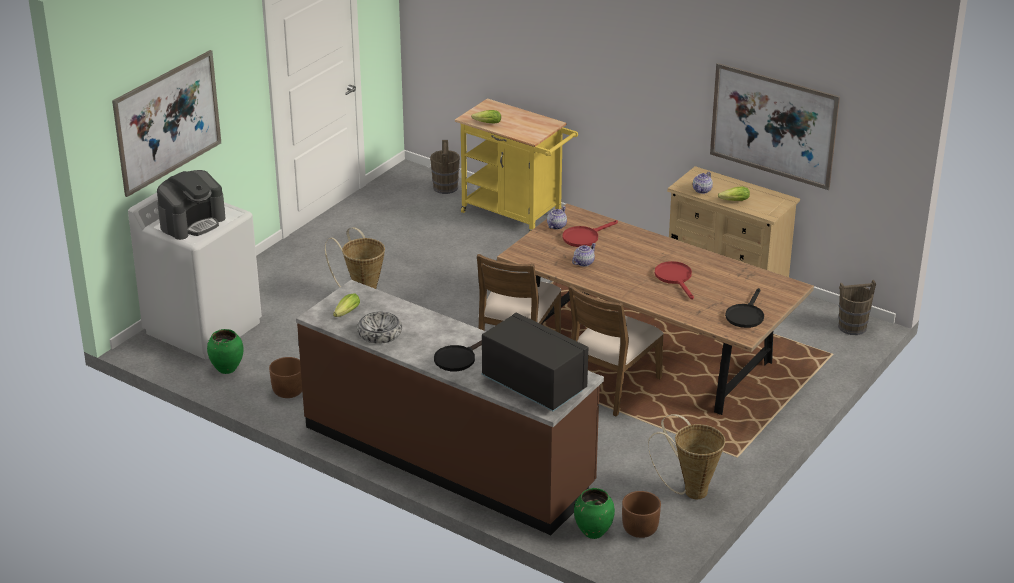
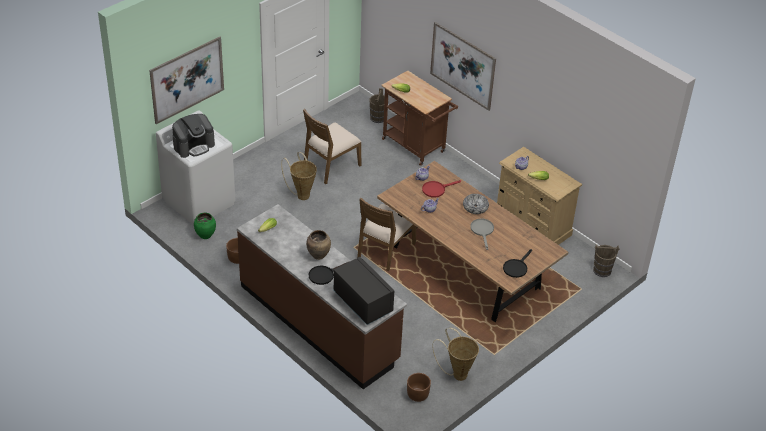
camera: 10 degrees right, 10 degrees up
bowl [357,312,402,344] -> bowl moved to [463,194,489,214]
yellow cart [455,98,578,232] -> brown cart [381,71,458,166]
brown chair [569,285,664,417] -> brown chair moved to [303,109,361,184]
green vase [574,488,615,539] -> none
red frying pan [655,261,694,299] -> grey frying pan [470,218,494,250]
picture [710,63,840,190] -> picture moved to [430,22,496,111]
none -> brown vase [306,230,331,260]

